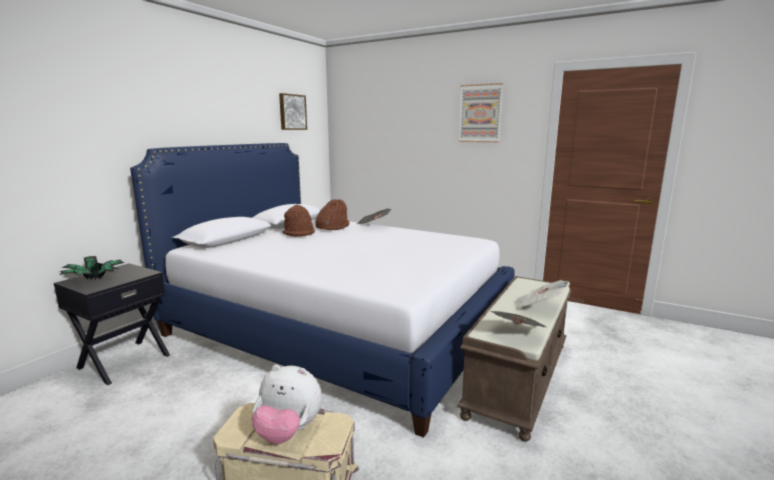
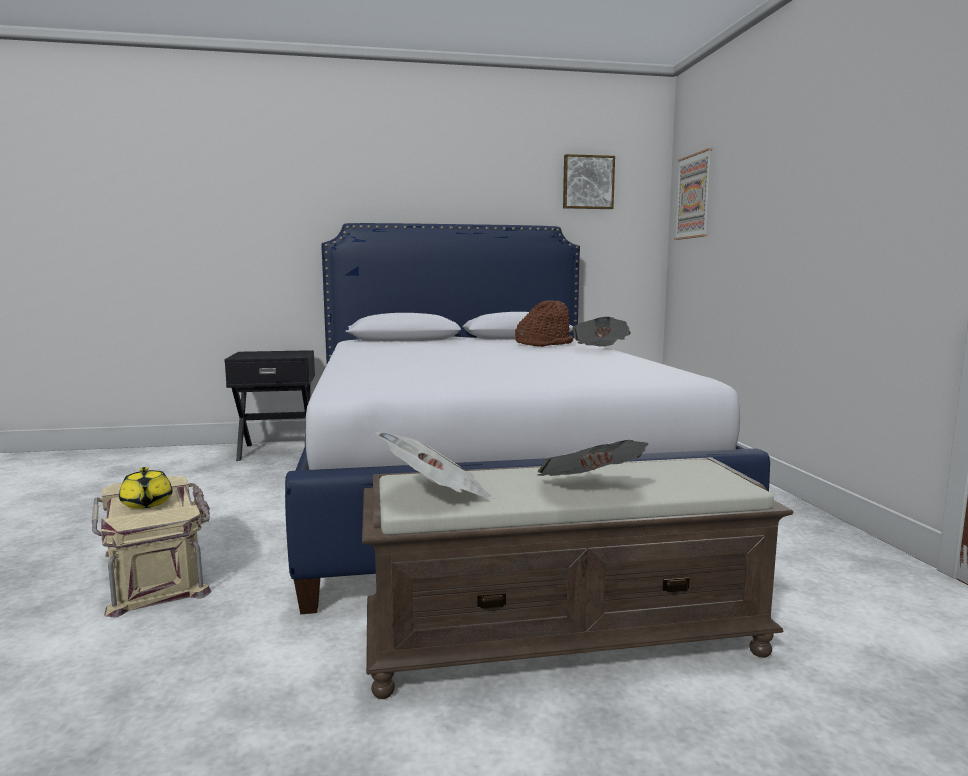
camera: 50 degrees right, 5 degrees down
potted plant [60,256,125,280] -> none
plush toy [251,365,322,444] -> yellow teapot [119,467,173,509]
brown hat [283,204,315,237] -> none
picture [459,83,503,142] -> picture moved to [674,148,712,240]

